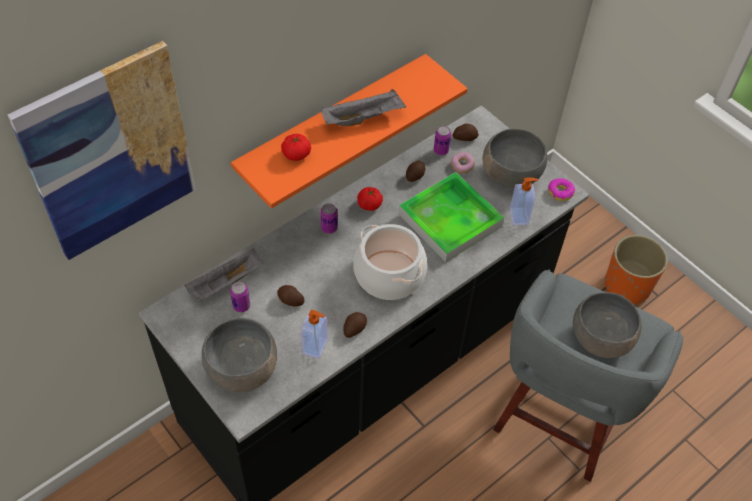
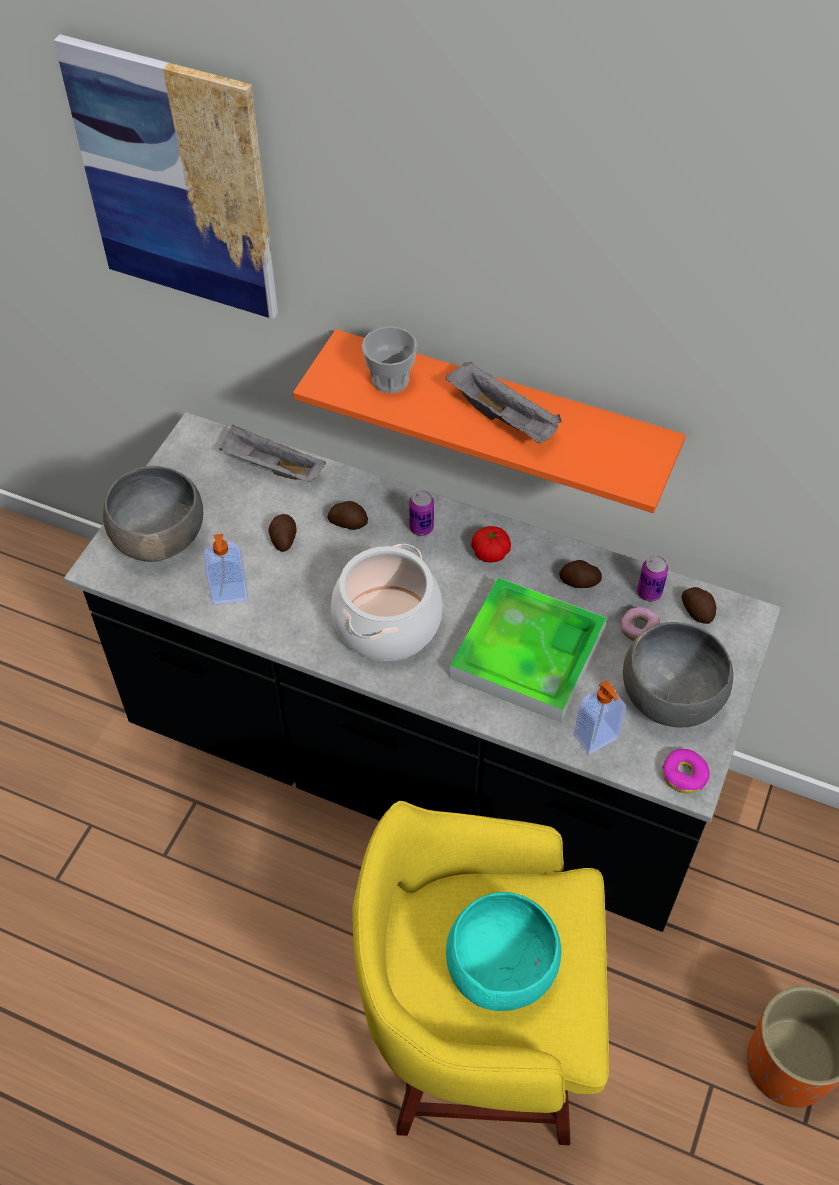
camera: 65 degrees right, 0 degrees up
can [230,282,250,312] -> none
tomato [281,134,311,161] -> cup [362,326,417,394]
potato [343,312,367,338] -> potato moved to [327,501,368,530]
grey stool [493,270,683,482] -> yellow stool [352,801,609,1145]
grey bowl [573,292,641,358] -> turquoise bowl [446,892,562,1011]

